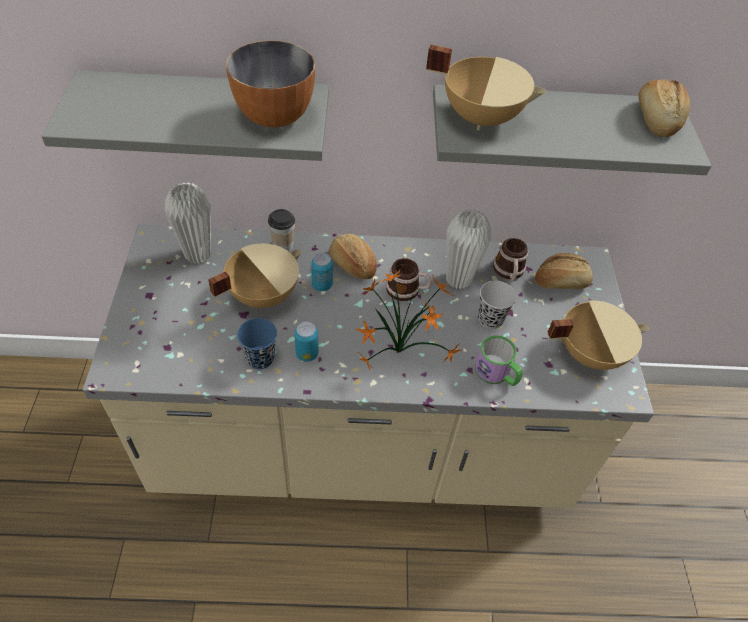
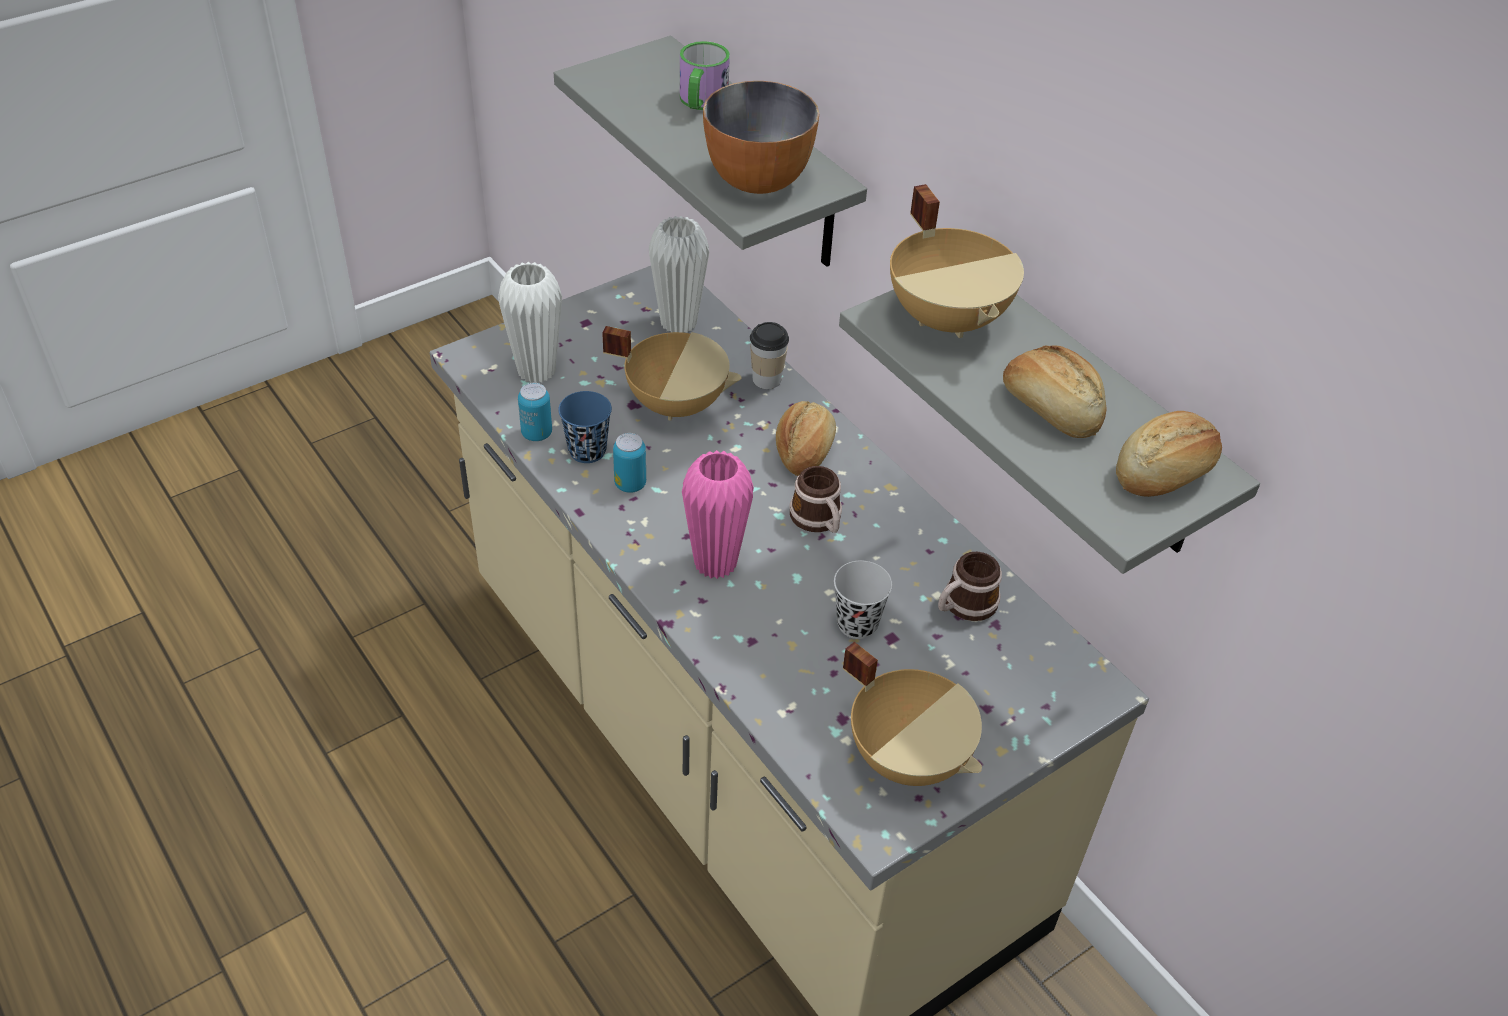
camera: 55 degrees right, 5 degrees down
can [311,253,333,291] -> can moved to [518,383,552,441]
potted plant [355,270,462,371] -> pink vase [682,450,754,579]
white vase [446,209,491,289] -> white vase moved to [498,262,562,383]
mug [475,335,522,386] -> mug moved to [680,41,730,110]
bread [535,253,593,289] -> bread moved to [1003,345,1107,438]

